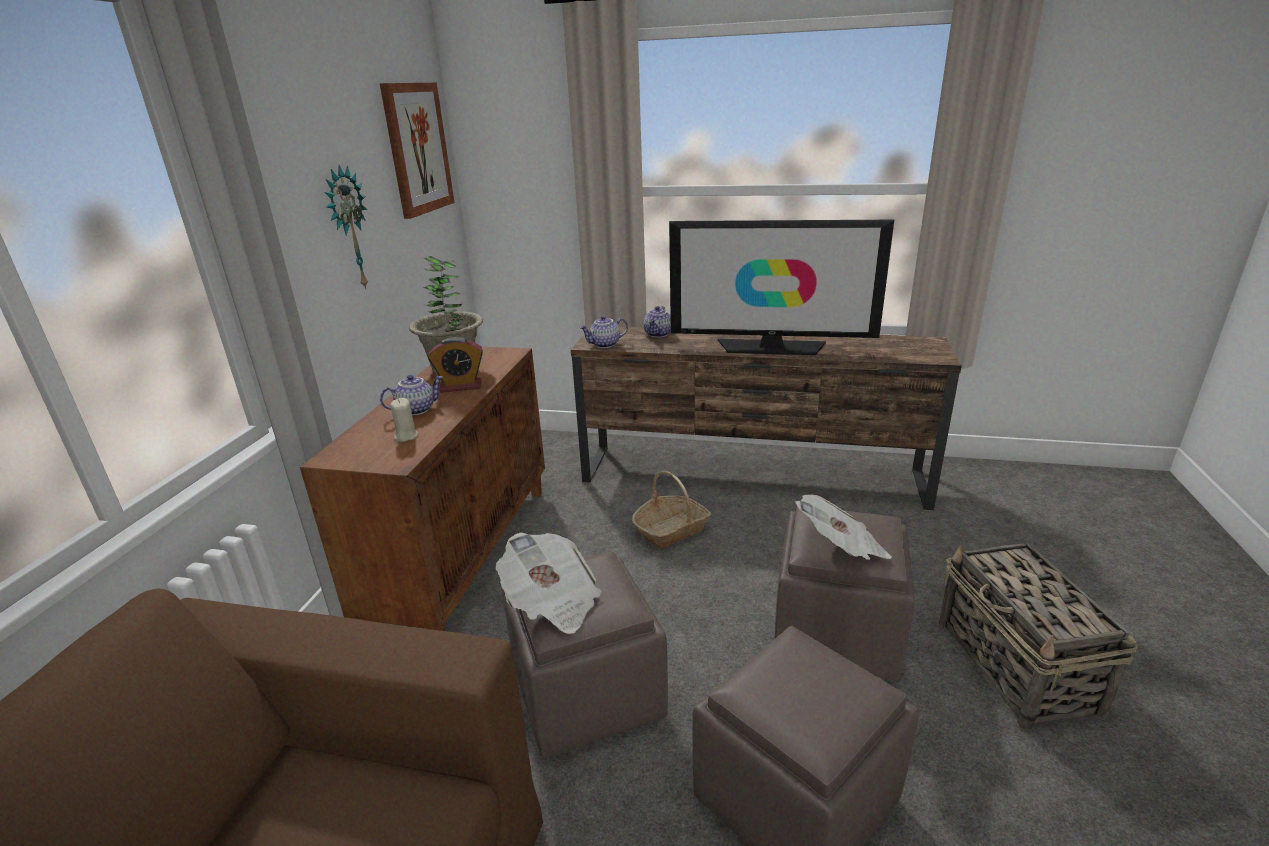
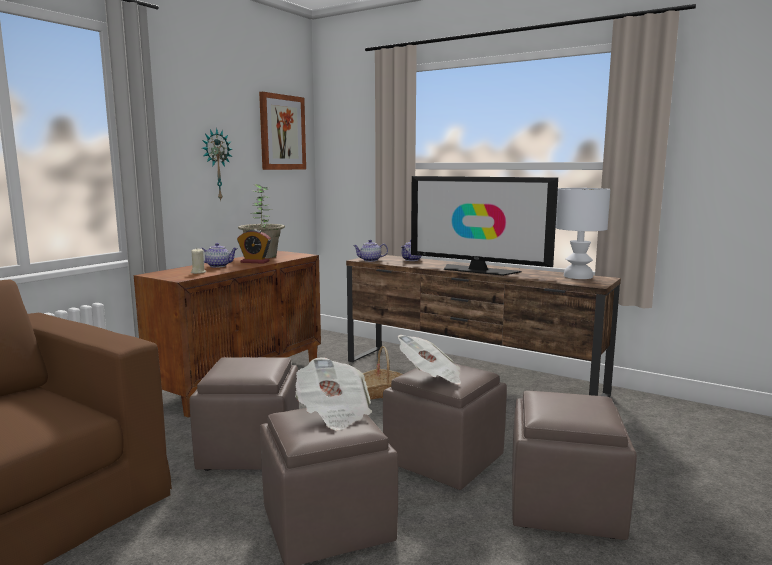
camera: 20 degrees right, 15 degrees down
newspaper [496,532,601,634] -> newspaper moved to [295,357,372,431]
basket [939,543,1137,730] -> brown ottoman [512,391,637,540]
none -> white table lamp [556,188,610,279]

